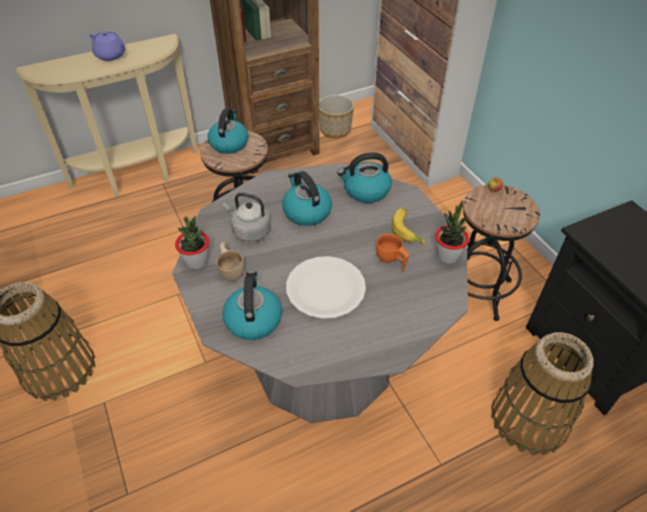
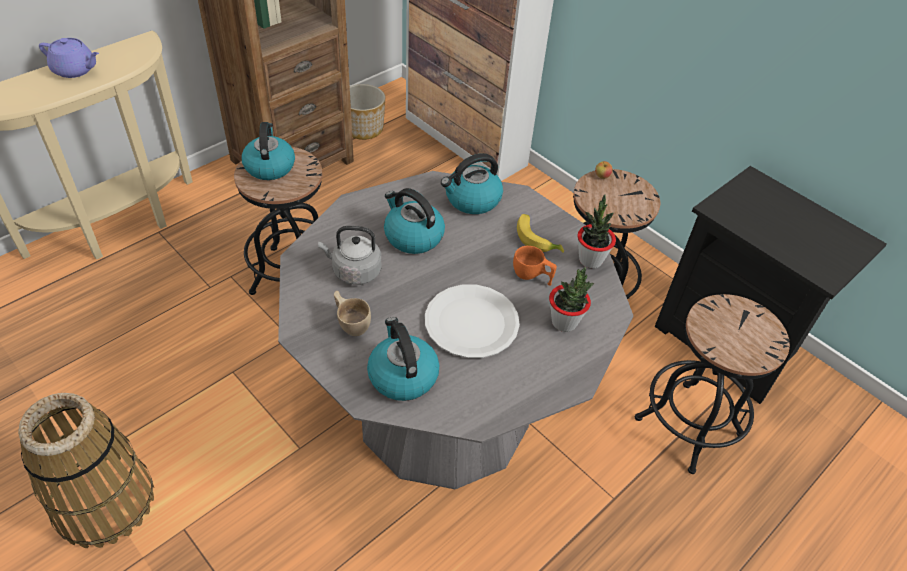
camera: 20 degrees left, 0 degrees up
potted plant [175,216,209,269] -> potted plant moved to [549,267,594,332]
basket [491,332,594,455] -> black stool [635,294,790,474]

